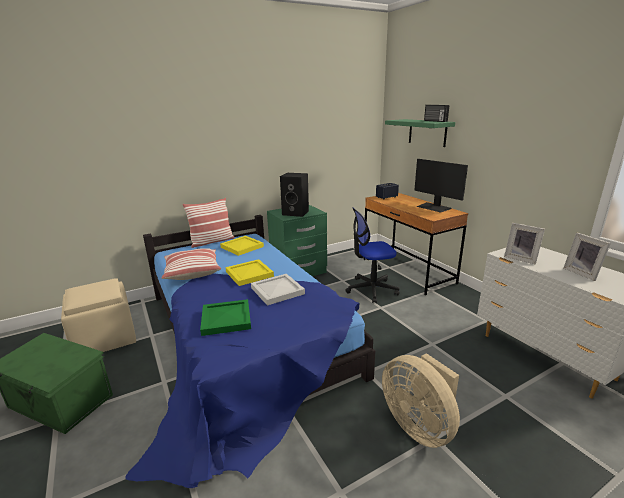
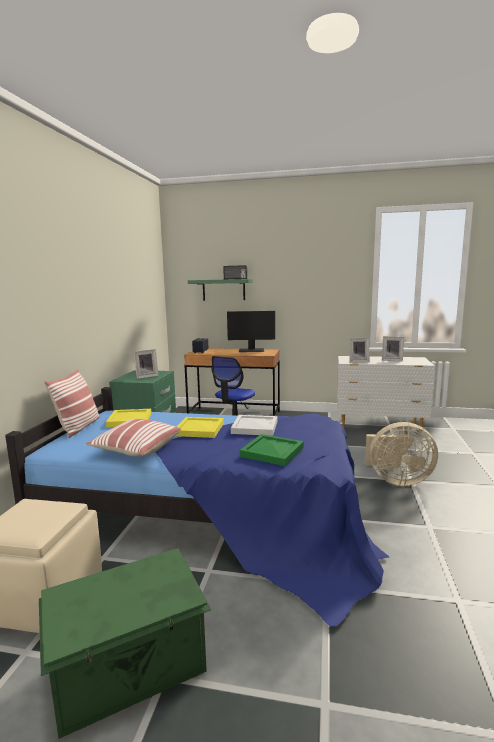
camera: 50 degrees left, 10 degrees down
black speaker [280,173,309,217] -> picture frame [134,349,159,379]

